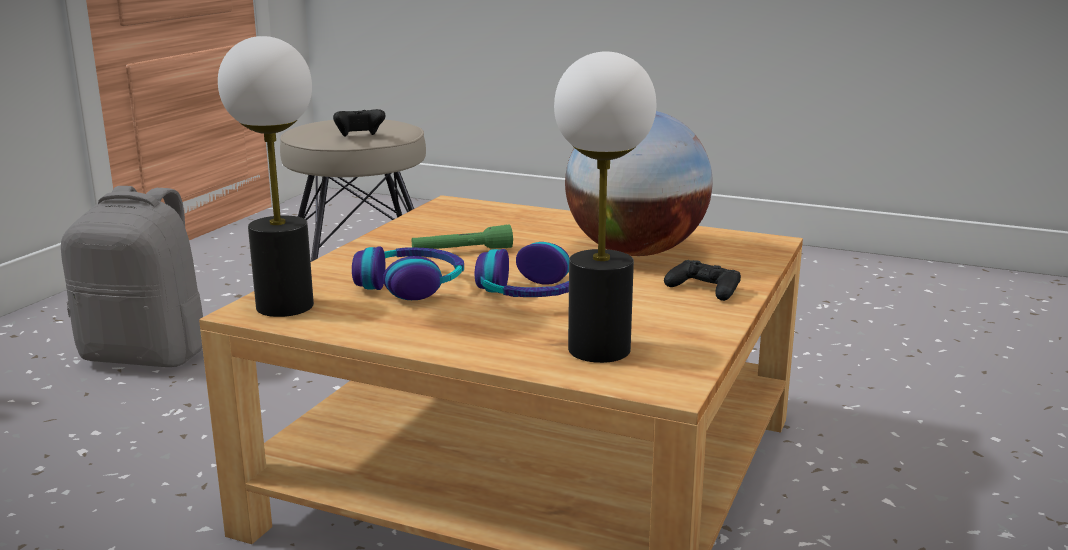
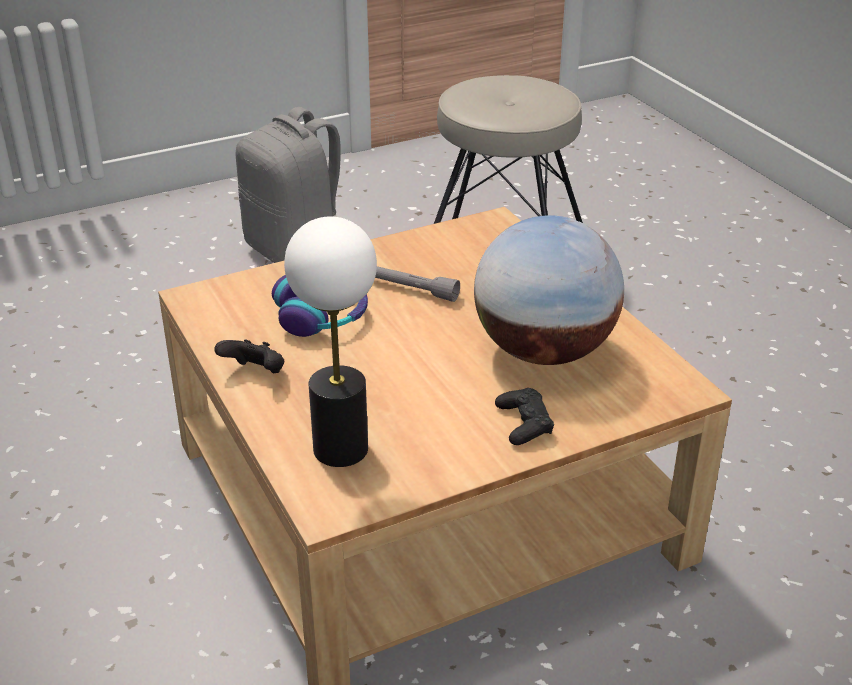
camera: 40 degrees right, 15 degrees up
table lamp [218,36,314,317] -> none
black game controller [333,109,386,136] -> black game controller moved to [214,339,284,373]
green flashlight [412,225,513,249] -> grey flashlight [375,266,460,302]
headphones [475,242,569,297] -> none

